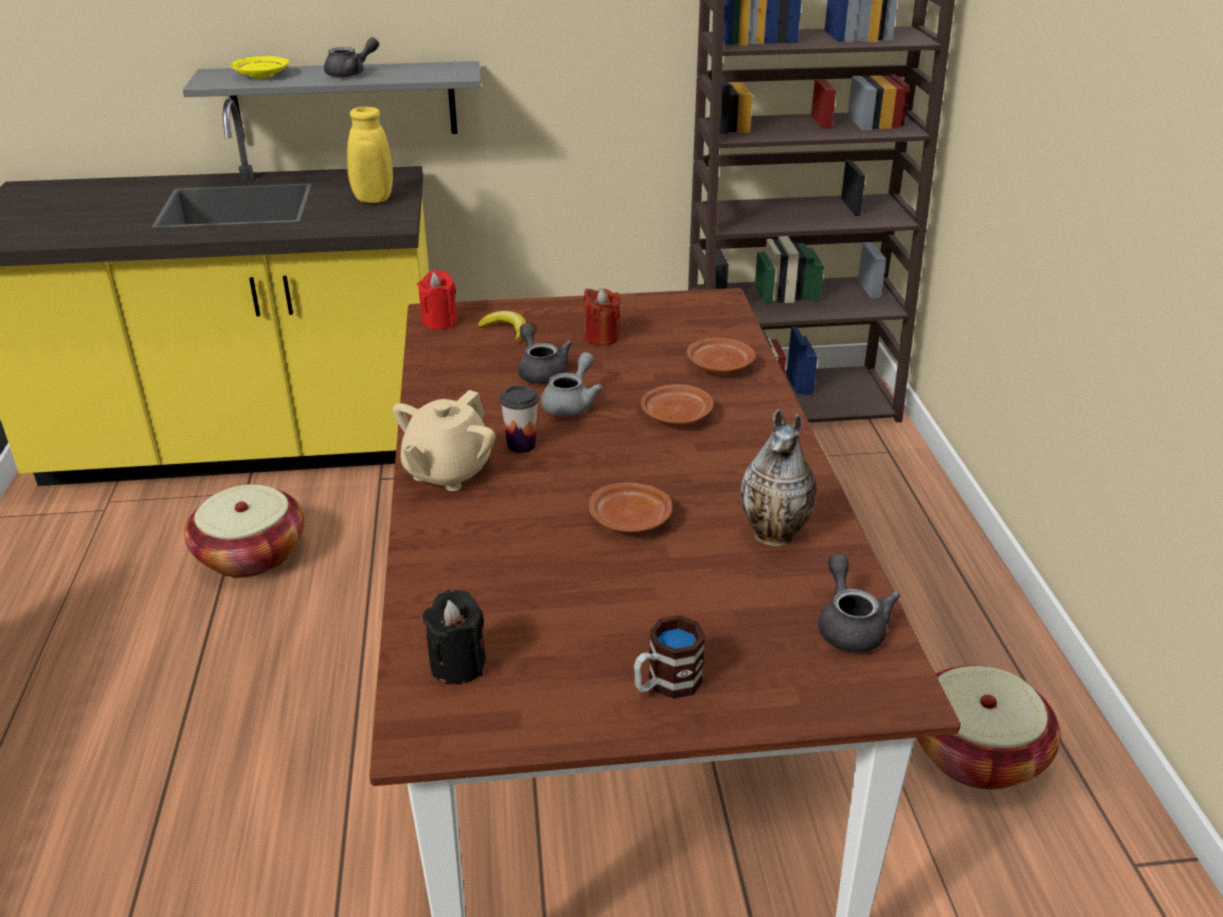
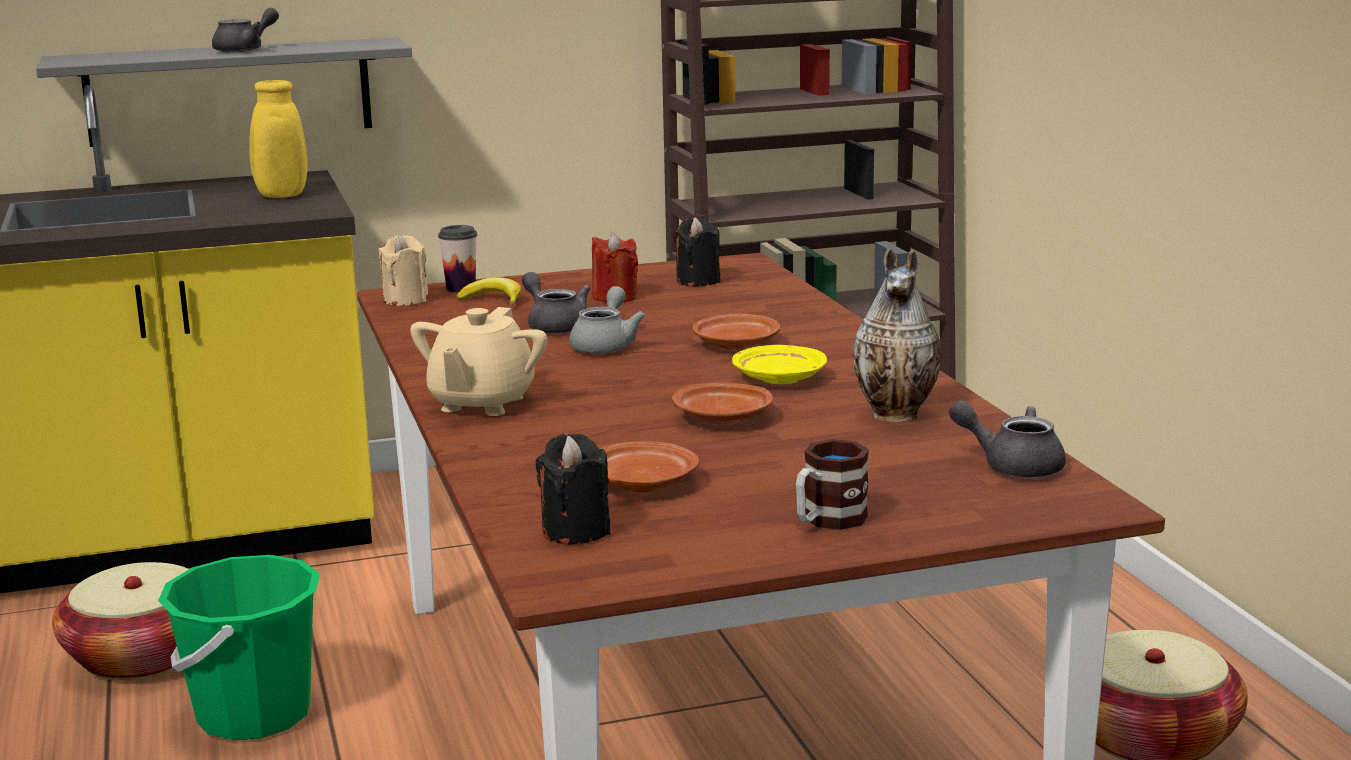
camera: 10 degrees left, 15 degrees down
yellow plate [231,56,289,79] -> yellow plate moved to [732,345,827,384]
red candle [417,270,458,330] -> beige candle [378,234,429,306]
cup [500,385,539,453] -> cup moved to [438,225,477,292]
brown plate [686,338,756,374] -> brown plate moved to [600,441,699,493]
grey teapot [818,554,900,652] -> grey teapot turned 45 degrees counterclockwise [949,400,1066,478]
none -> green bucket [158,555,320,740]
none -> black candle [673,217,720,287]

